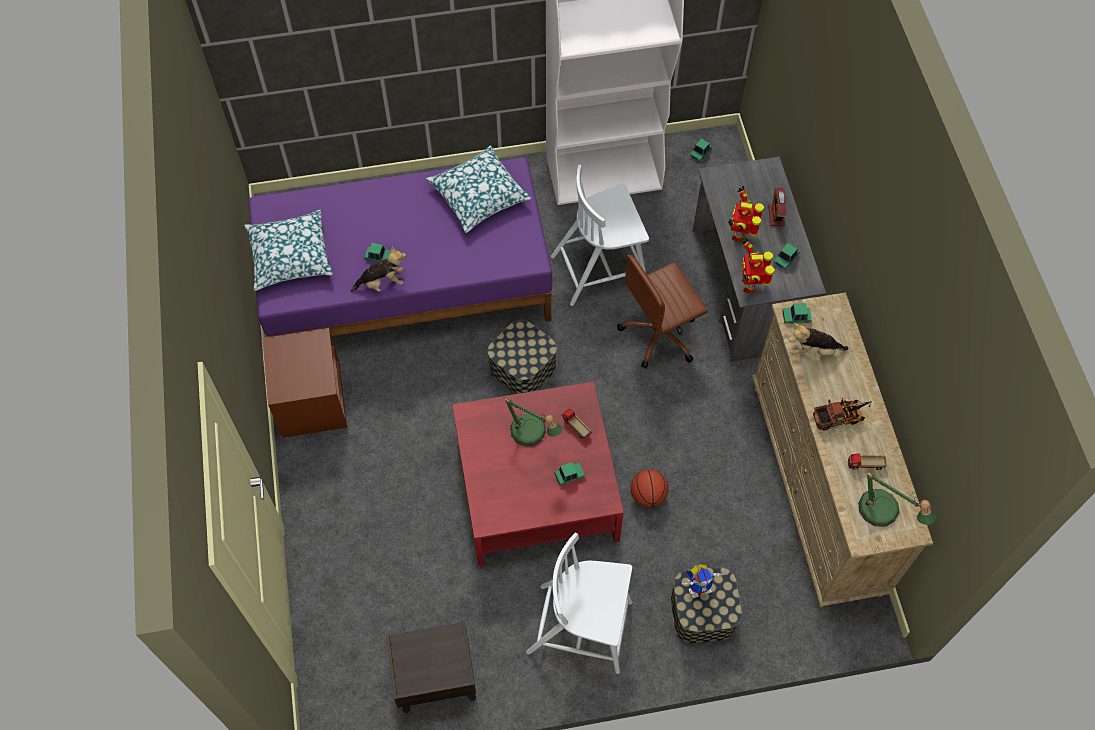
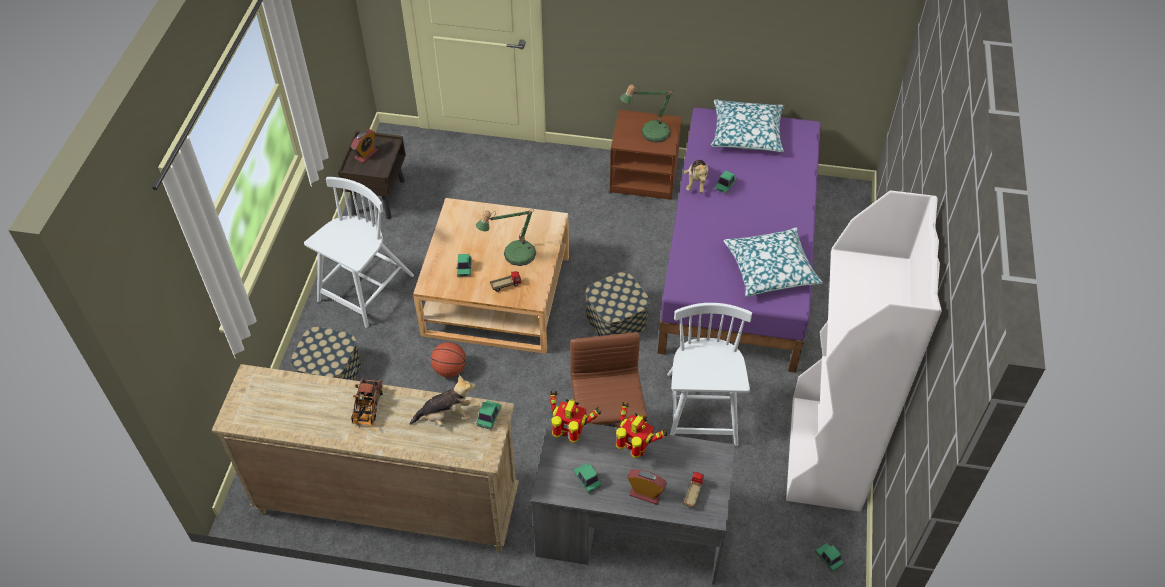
camera: 110 degrees right, 10 degrees down
red coffee table [452,382,624,566] -> beige coffee table [413,198,569,354]
toy robot [682,563,727,598] -> none
plush toy [788,323,849,356] -> plush toy turned 60 degrees clockwise [410,375,476,426]
toy truck [848,453,887,470] -> toy truck moved to [684,472,704,508]
table lamp [858,471,936,527] -> table lamp moved to [620,84,674,143]
none -> alarm clock [351,129,378,163]

